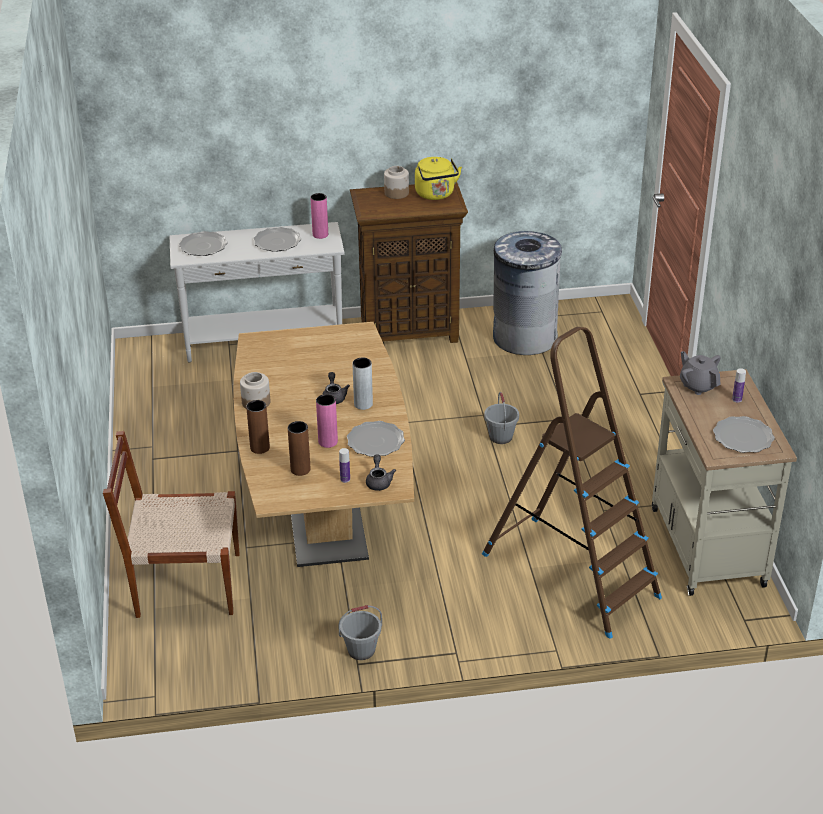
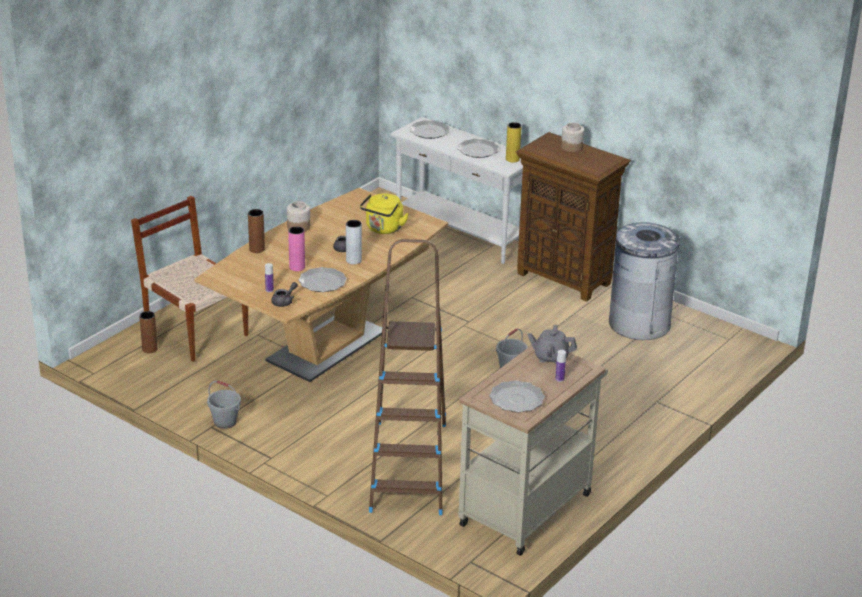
camera: 45 degrees right, 5 degrees down
brown vase [288,421,310,476] -> brown vase moved to [139,311,157,353]
pink vase [310,193,328,239] -> yellow vase [506,122,522,162]
yellow kettle [415,157,462,200] -> yellow kettle moved to [360,193,409,234]
grey teapot [680,351,721,395] -> grey teapot turned 90 degrees counterclockwise [528,325,577,364]

